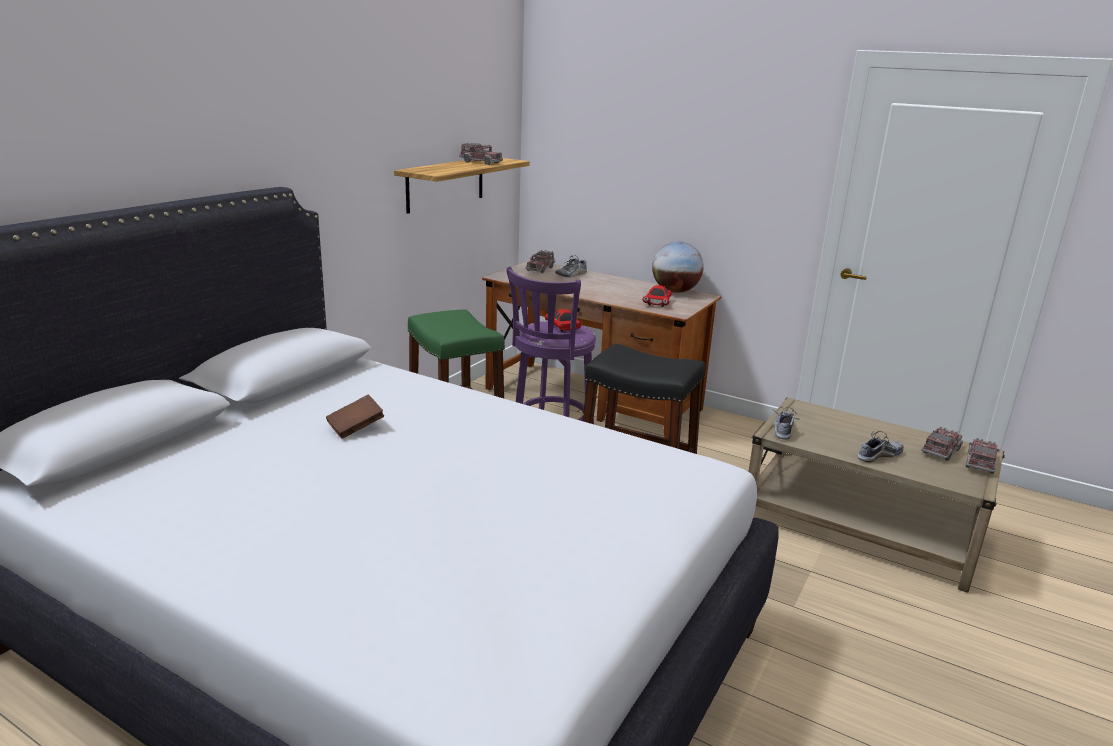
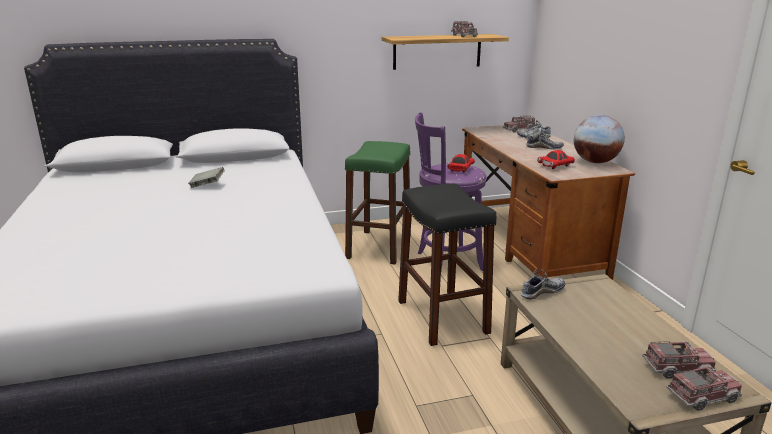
camera: 45 degrees right, 0 degrees up
brown book [326,395,385,439] -> grey book [188,167,225,188]
shoe [858,431,904,463] -> shoe moved to [526,130,564,150]

